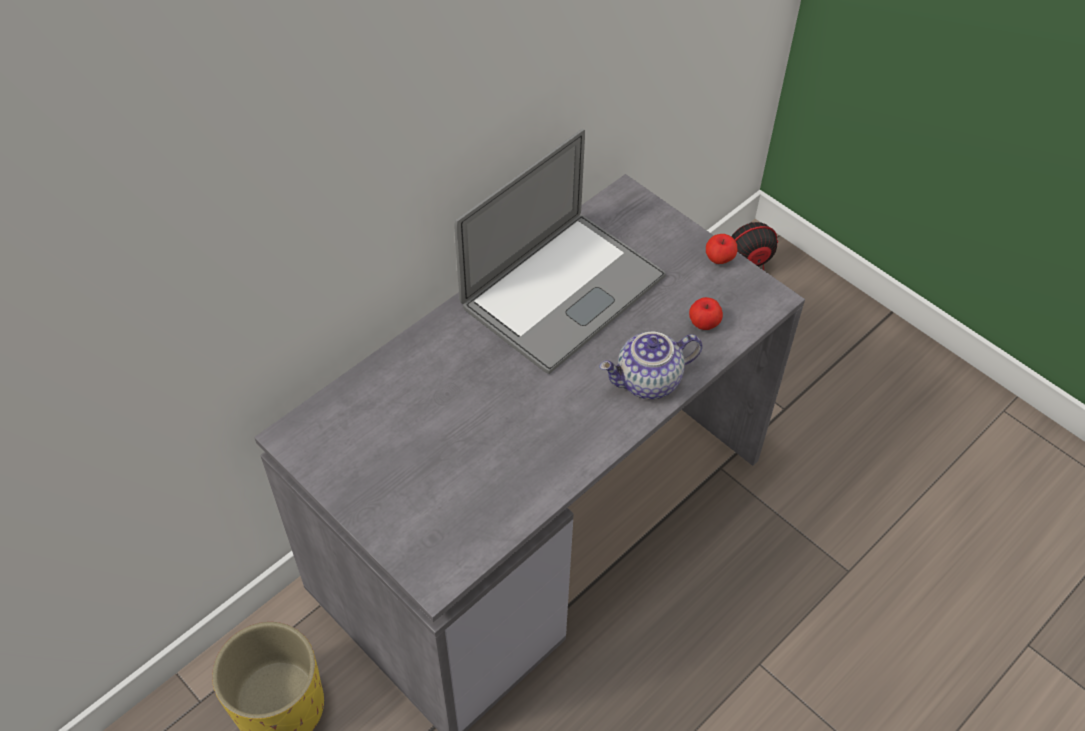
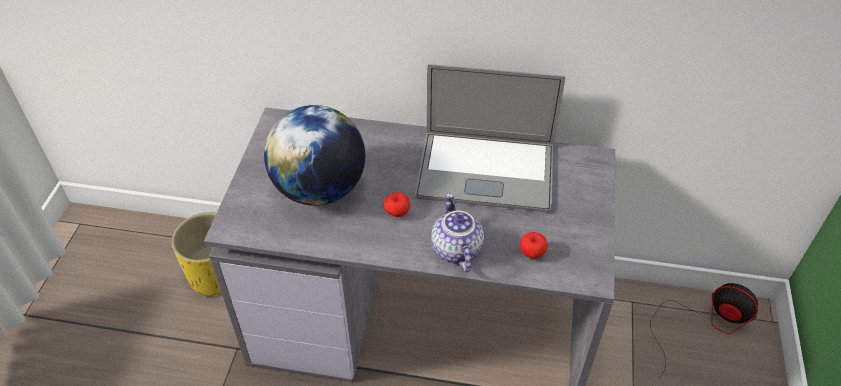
camera: 55 degrees right, 5 degrees down
teapot [599,332,703,399] -> teapot turned 45 degrees clockwise [431,193,484,272]
apple [706,234,738,264] -> apple moved to [383,192,410,217]
none -> globe [264,105,365,206]

